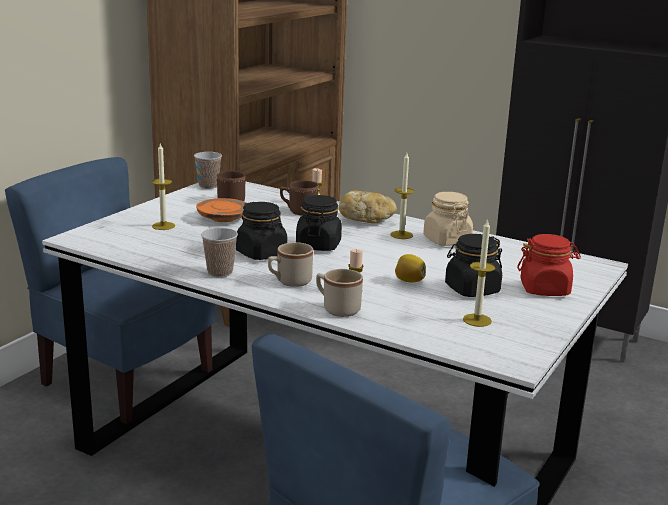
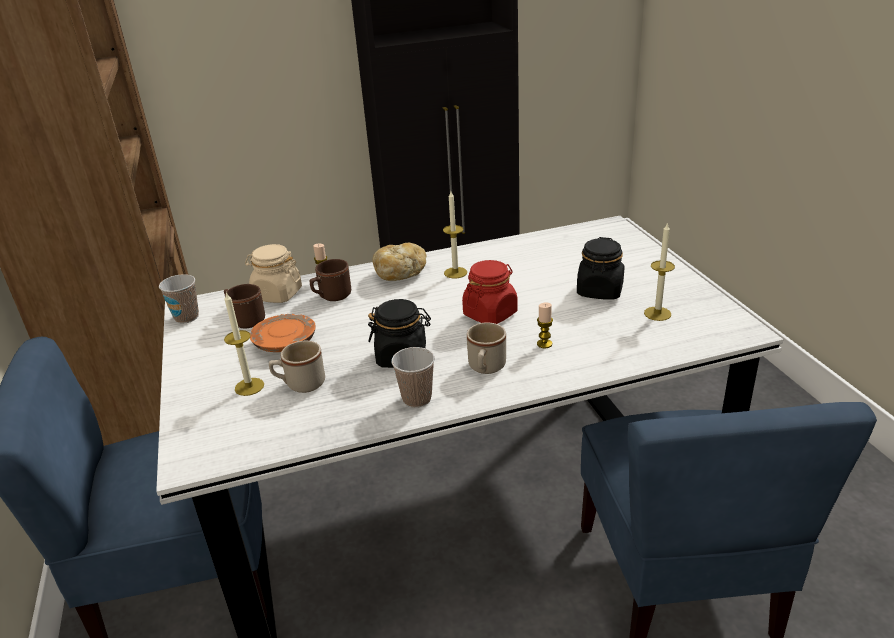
camera: 45 degrees left, 10 degrees up
black jar [296,195,342,251] -> none
beige mug [316,269,363,317] -> beige mug moved to [269,341,325,393]
lemon [395,254,426,283] -> none
beige jar [423,192,473,246] -> beige jar moved to [245,244,302,303]
red jar [517,234,581,296] -> red jar moved to [462,260,518,324]

